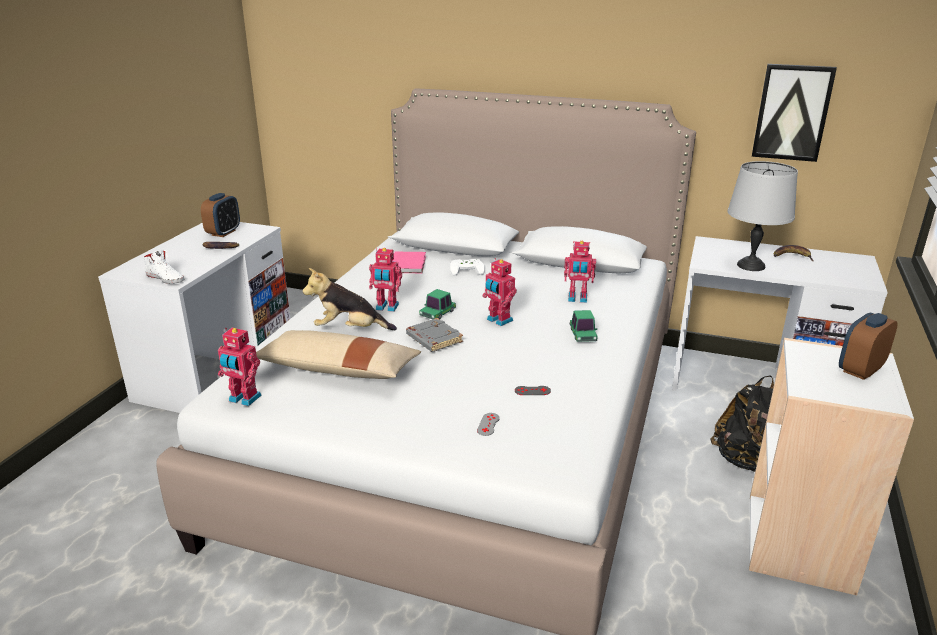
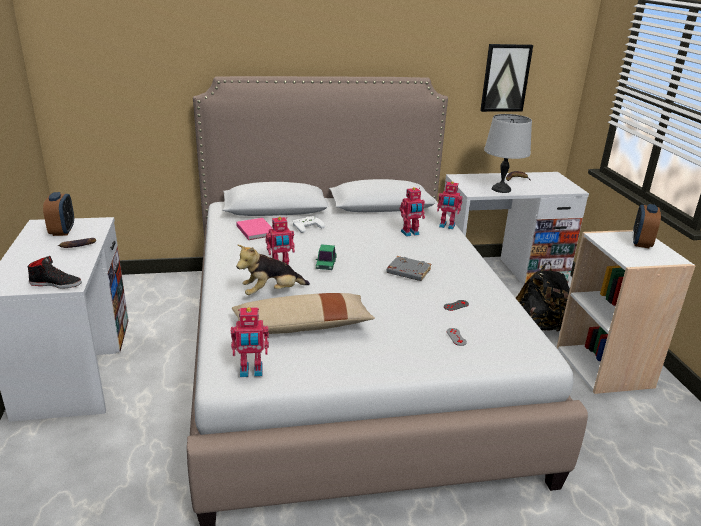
camera: 30 degrees left, 0 degrees up
white shoe [143,250,184,284] -> black shoe [27,256,82,289]
grey book [406,318,463,352] -> grey book moved to [386,256,431,281]
toy robot [483,258,517,326] -> toy robot moved to [437,181,462,229]
toy car [570,310,598,342] -> none

